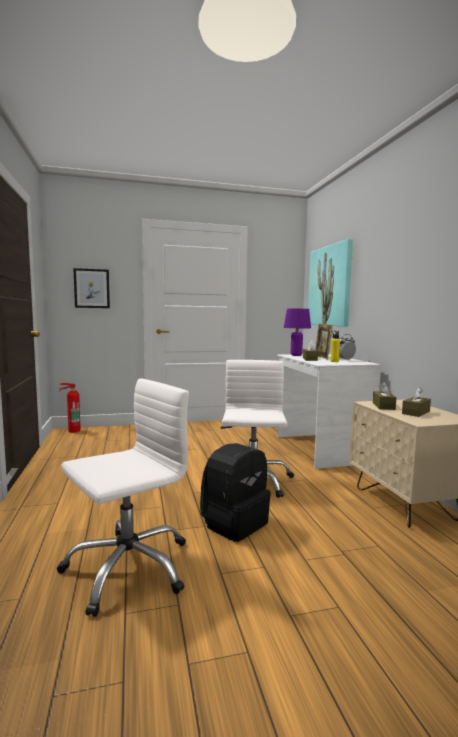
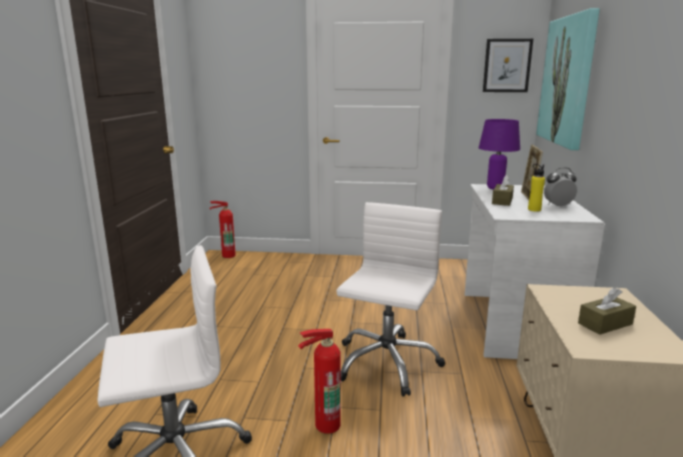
camera: 20 degrees right, 10 degrees up
picture [73,268,110,308] -> picture moved to [483,39,533,92]
black backpack [200,443,271,542] -> fire extinguisher [298,329,341,434]
brown tissue box [373,382,397,410] -> none

